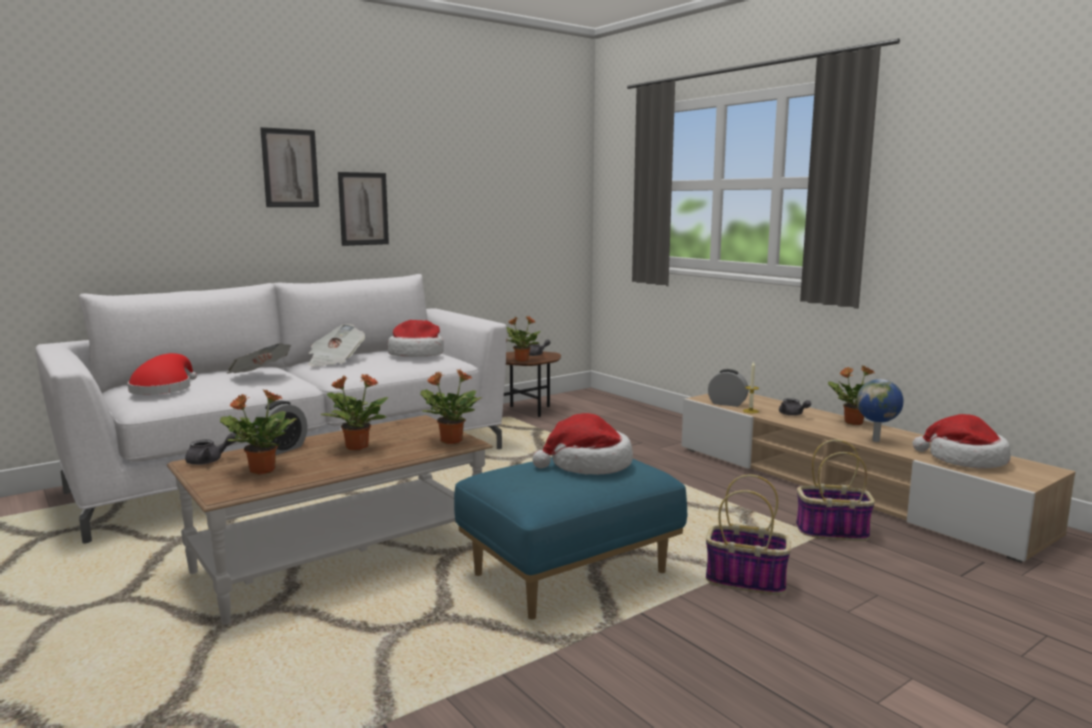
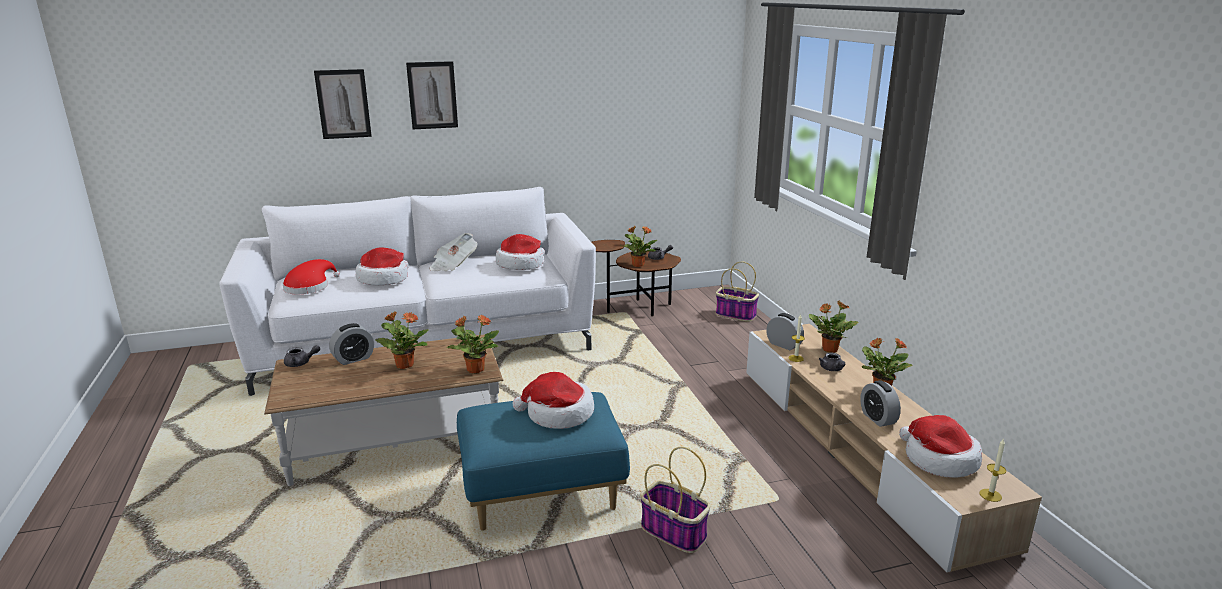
camera: 20 degrees right, 10 degrees up
potted plant [220,390,297,474] -> potted plant moved to [809,300,858,353]
newspaper [227,343,291,374] -> hat [356,247,409,285]
picture [338,172,389,246] -> picture moved to [314,69,372,139]
basket [796,439,875,541] -> basket moved to [716,262,759,322]
globe [857,379,903,442] -> alarm clock [860,380,901,427]
none -> candle [979,438,1006,502]

